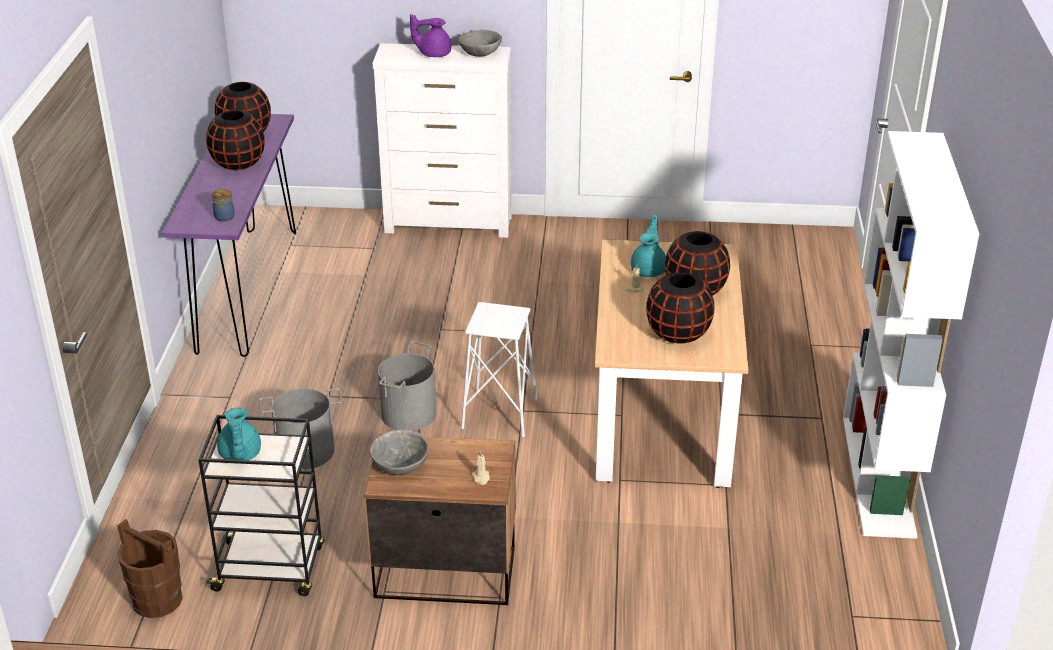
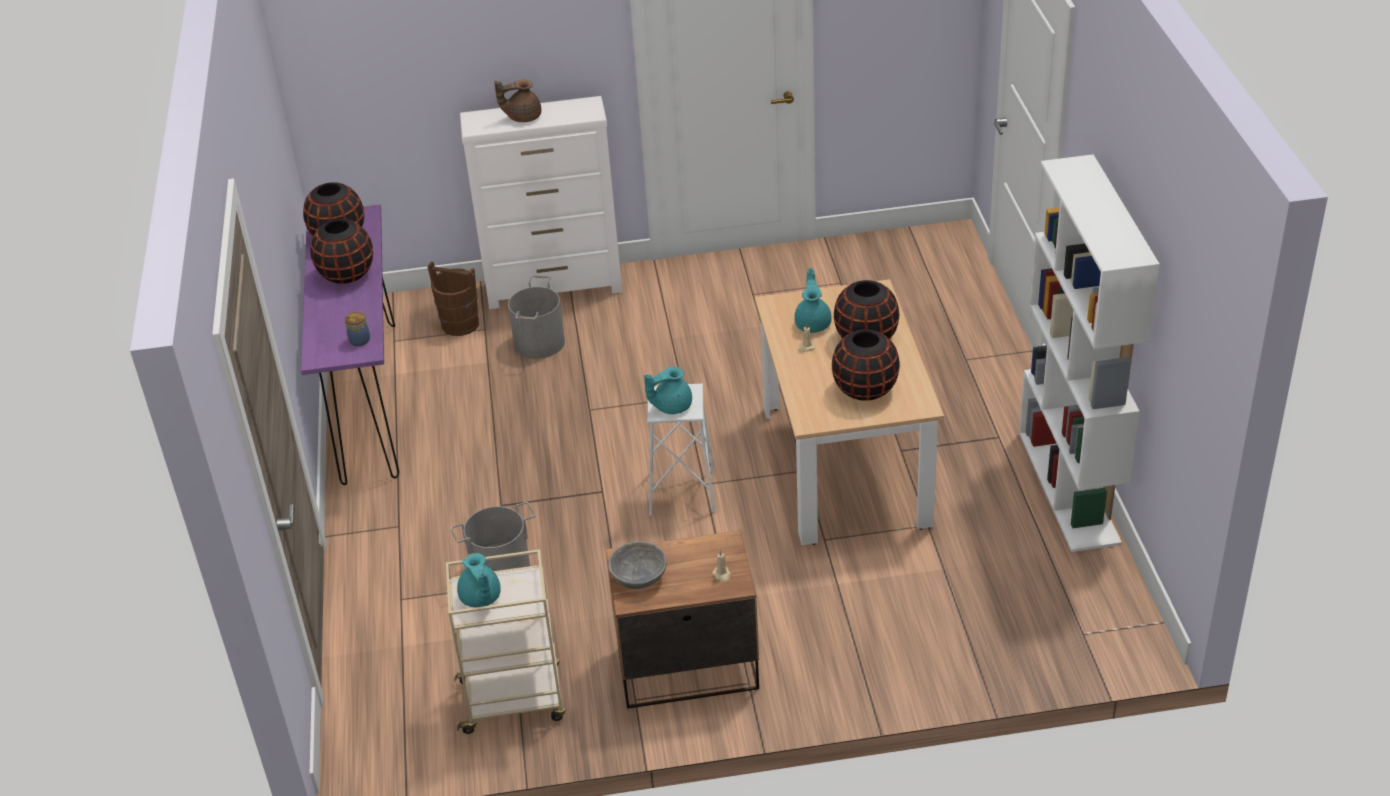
camera: 10 degrees left, 5 degrees up
brown bucket [117,519,183,618] -> brown bucket moved to [427,262,479,336]
black cart [198,415,325,596] -> beige cart [446,549,565,734]
grey bucket [378,341,436,431] -> grey bucket moved to [508,275,565,359]
purple teapot [410,14,451,57] -> brown teapot [495,79,541,122]
grey bowl [459,30,502,57] -> none
none -> turquoise teapot [644,366,692,414]

